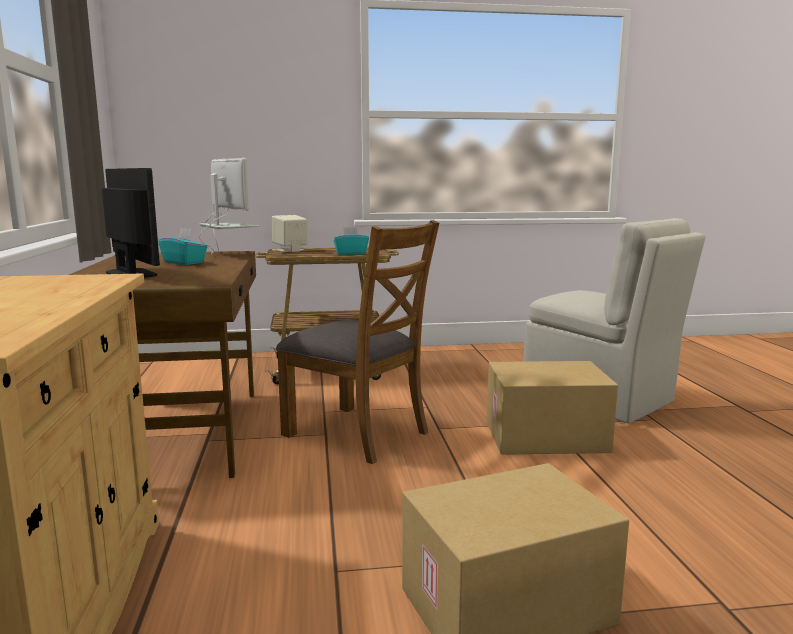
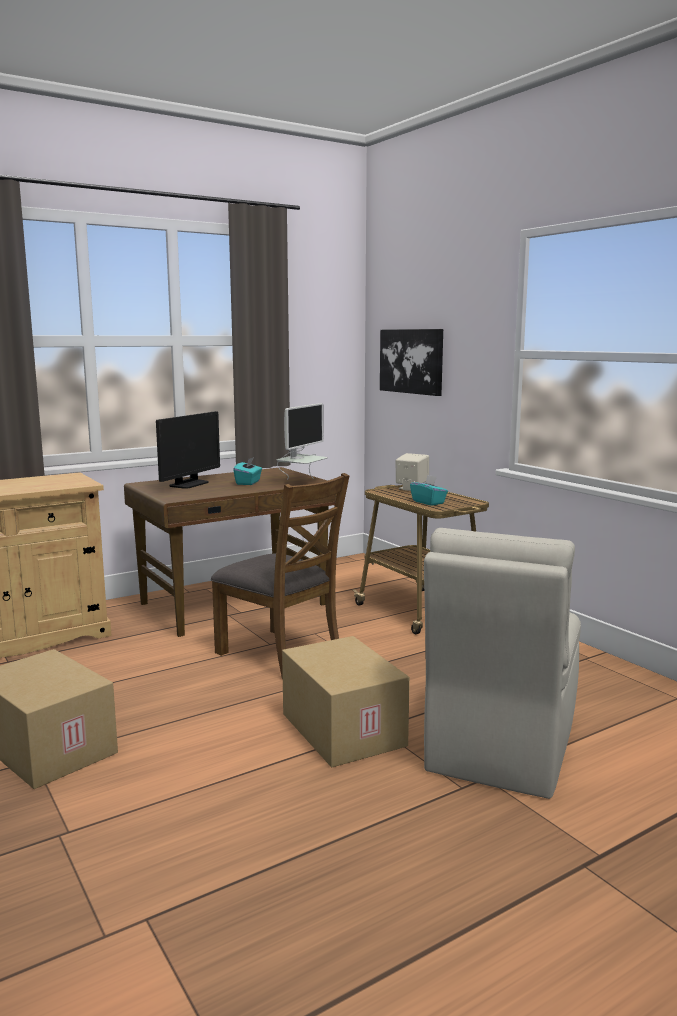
camera: 65 degrees right, 0 degrees up
brown chair [276,220,439,464] -> brown chair turned 60 degrees counterclockwise [211,473,349,679]
none -> picture [380,329,443,396]

